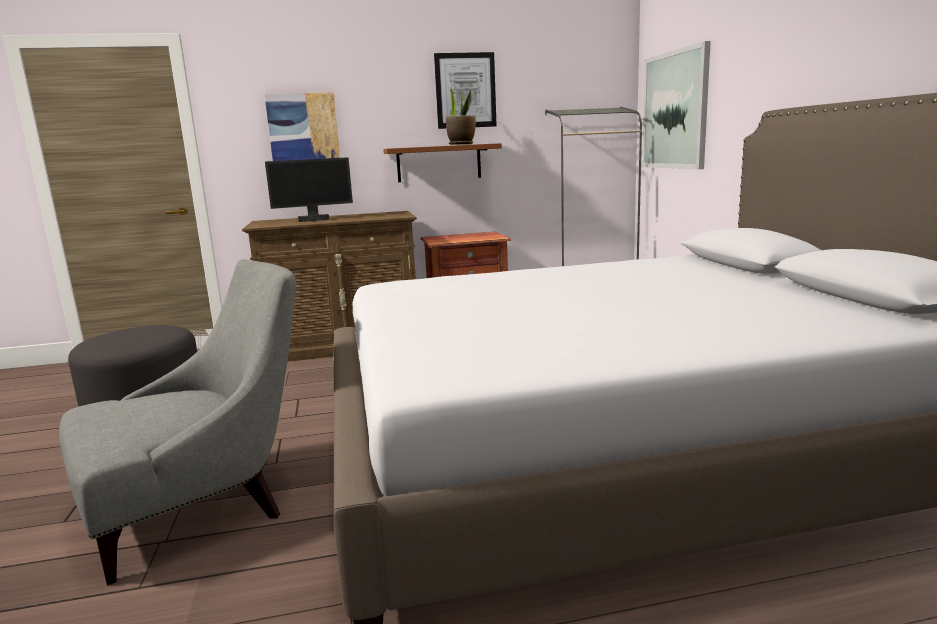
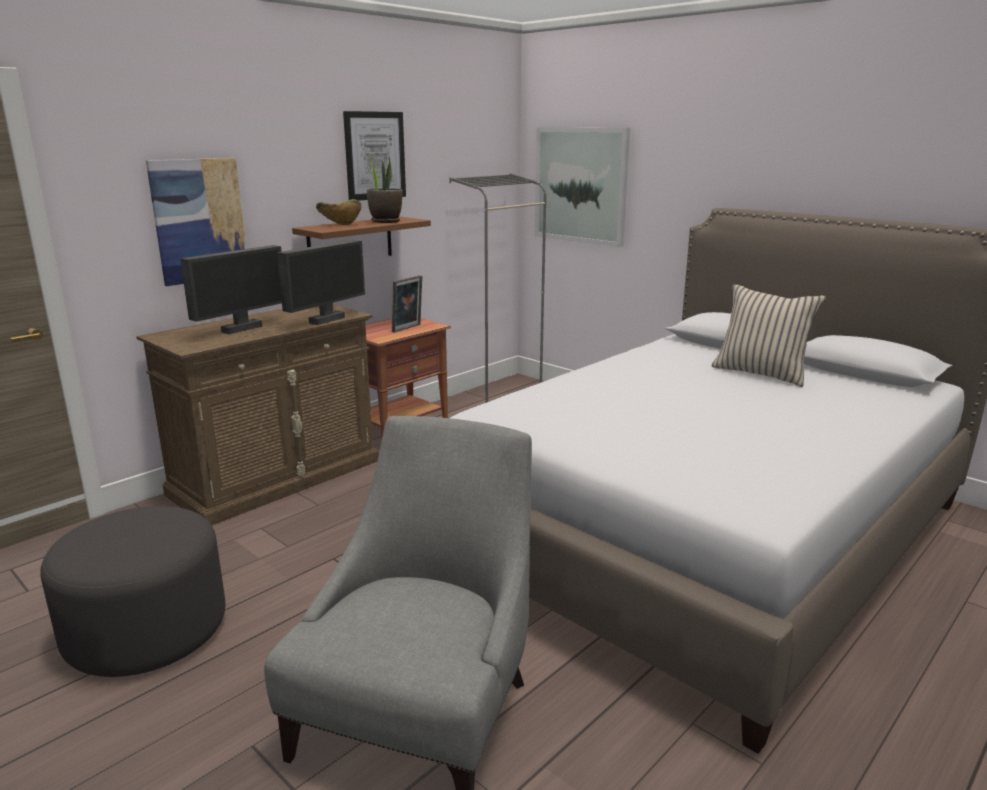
camera: 35 degrees left, 5 degrees up
none -> monitor [277,240,365,325]
none -> bowl [316,199,361,225]
none -> picture frame [392,275,422,332]
none -> beige pillow [712,284,826,387]

